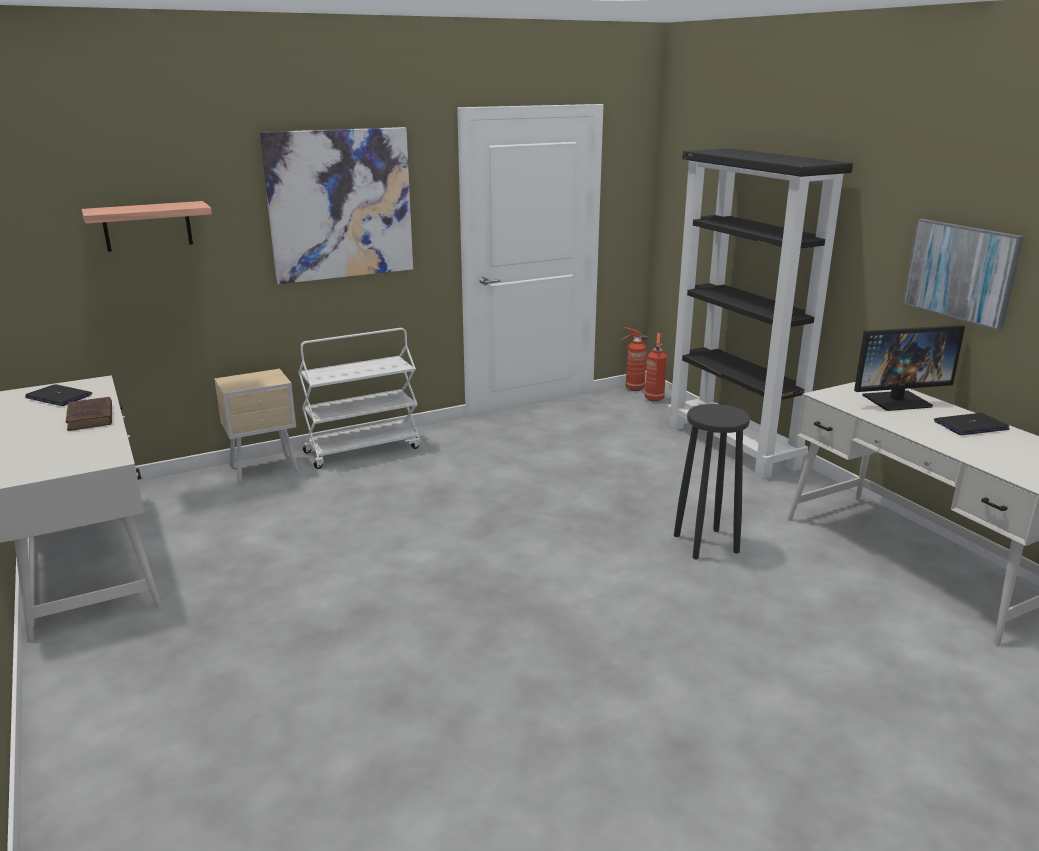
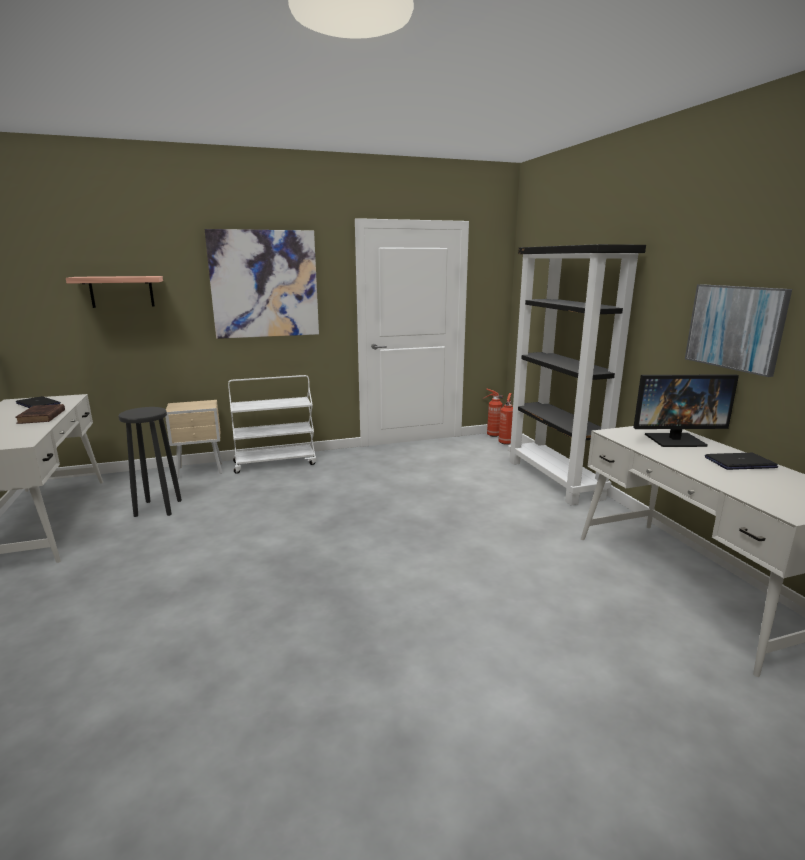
camera: 10 degrees right, 5 degrees down
black stool [674,404,750,559] -> black stool moved to [119,407,182,517]

